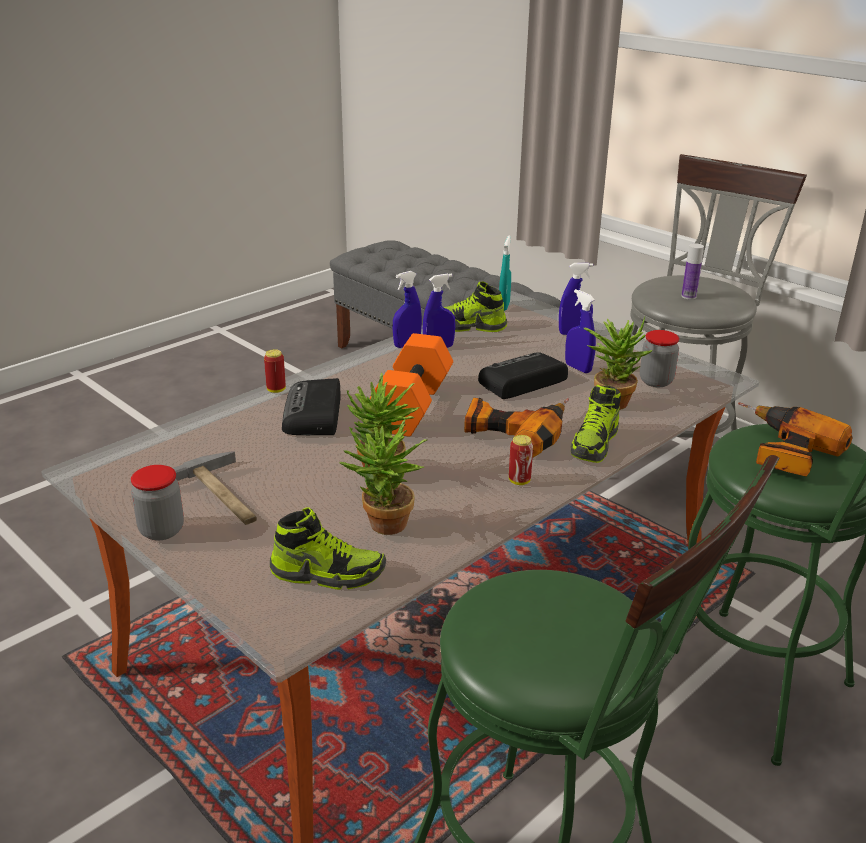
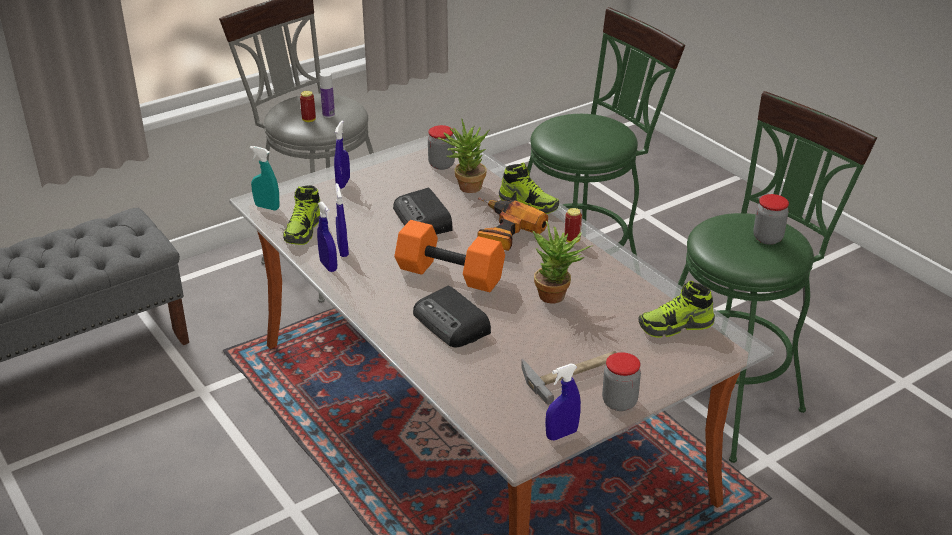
camera: 80 degrees left, 5 degrees up
can [264,349,286,393] -> can moved to [300,91,316,122]
shoe [270,508,386,590] -> shoe turned 120 degrees counterclockwise [638,281,715,337]
radio [282,378,341,435] -> radio turned 45 degrees clockwise [413,286,491,347]
potted plant [340,420,427,535] -> none
blue spray bottle [565,289,596,373] -> blue spray bottle moved to [545,363,581,440]
power drill [738,402,853,476] -> none
none -> jar [753,194,789,245]

